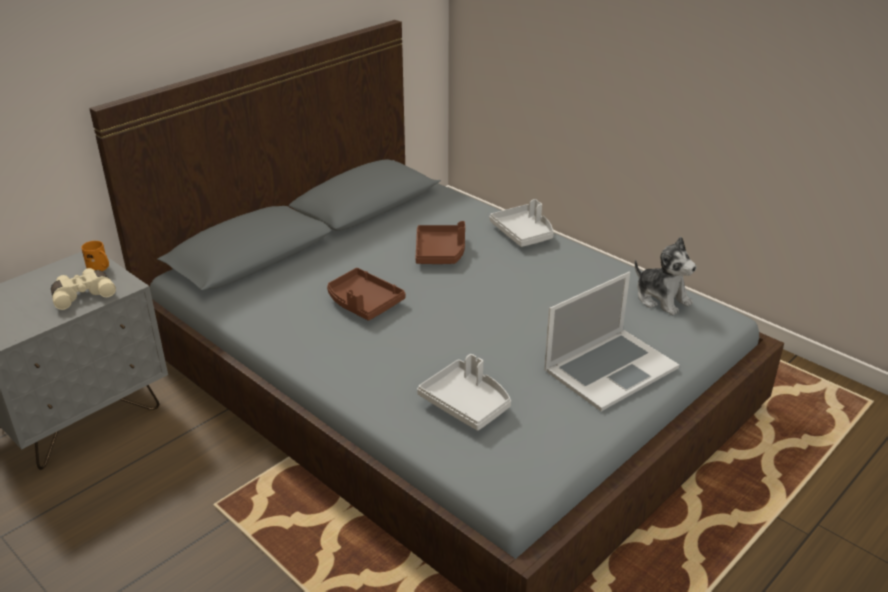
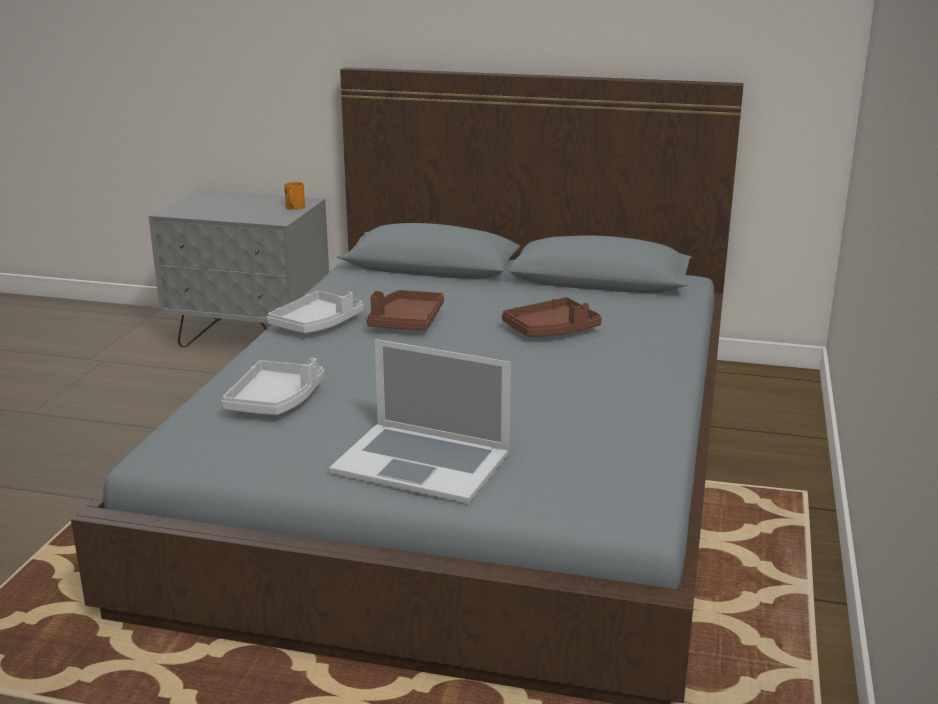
camera: 60 degrees right, 10 degrees down
beige binoculars [51,268,116,310] -> none
grey tray [489,199,554,247] -> grey tray moved to [267,291,364,333]
plush toy [635,237,697,315] -> none

